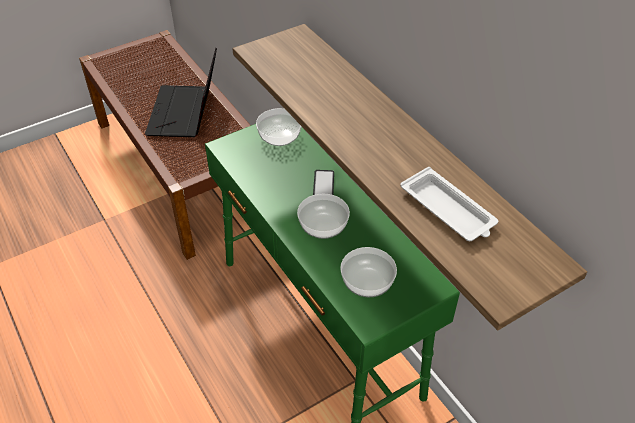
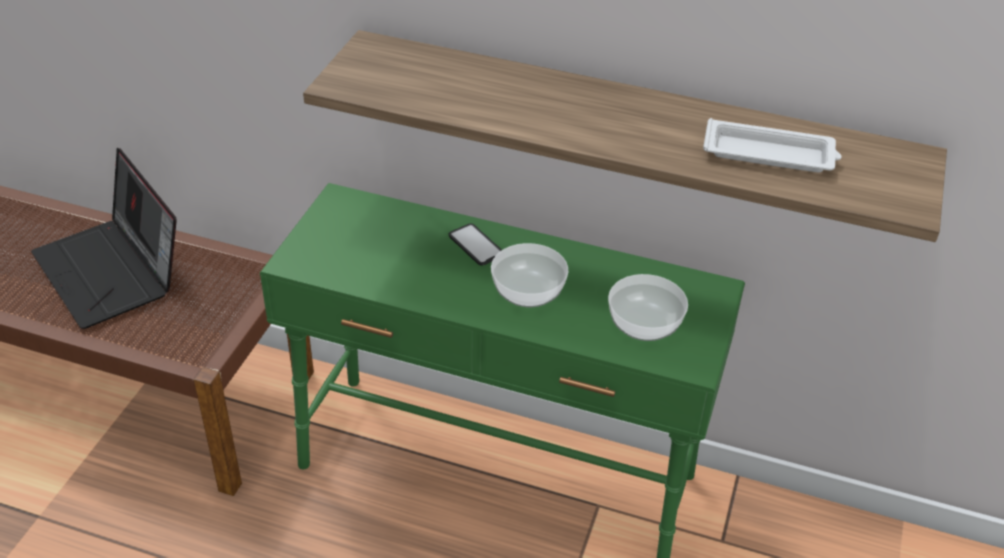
camera: 40 degrees left, 5 degrees down
bowl [256,108,301,146] -> none

